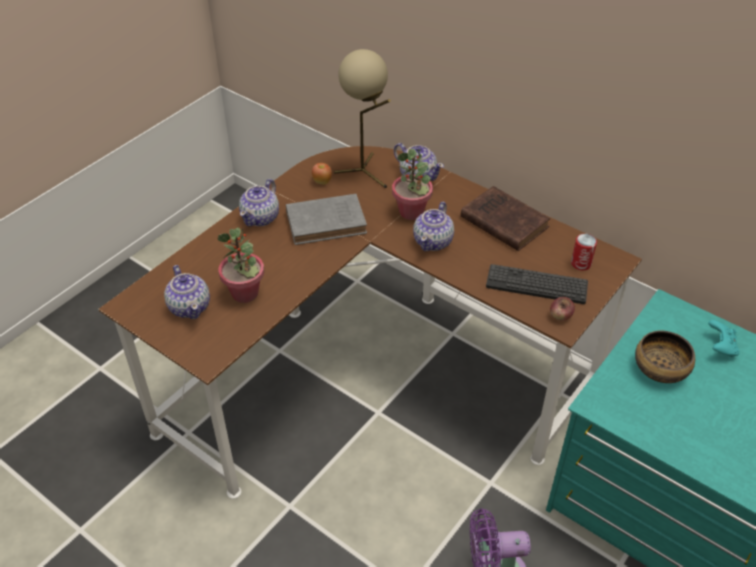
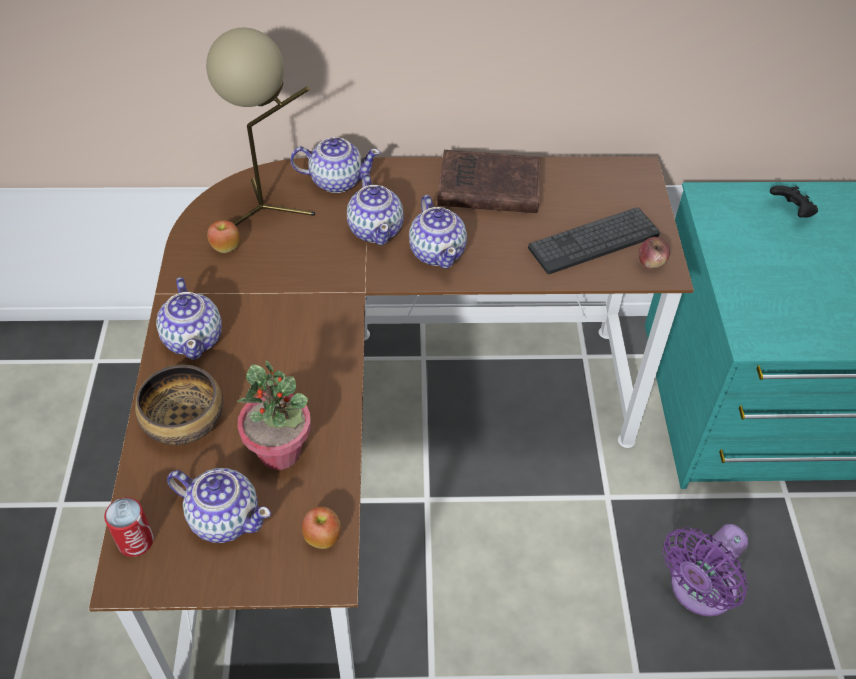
camera: 40 degrees left, 5 degrees up
grey book [286,194,367,245] -> none
potted plant [392,149,433,220] -> teapot [347,173,404,245]
can [571,234,597,270] -> can moved to [104,497,154,557]
bowl [635,330,695,383] -> bowl moved to [135,365,223,445]
turquoise game controller [708,320,740,357] -> black game controller [770,185,818,218]
none -> apple [302,507,341,549]

